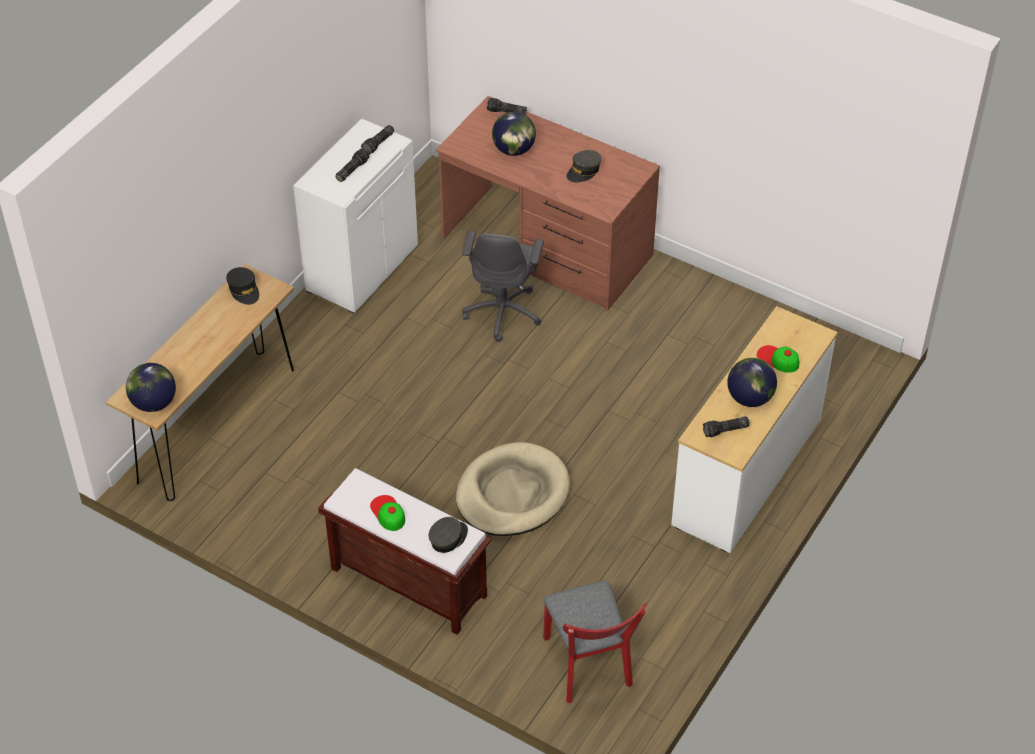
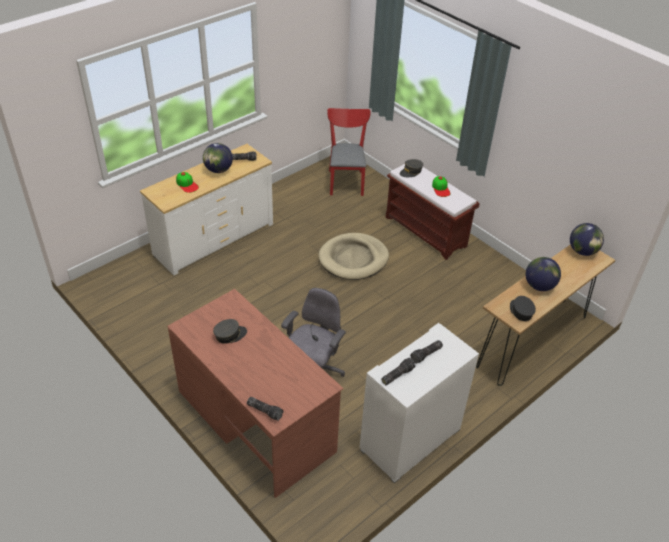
camera: 165 degrees left, 5 degrees down
globe [492,112,536,156] -> globe moved to [525,257,561,291]

